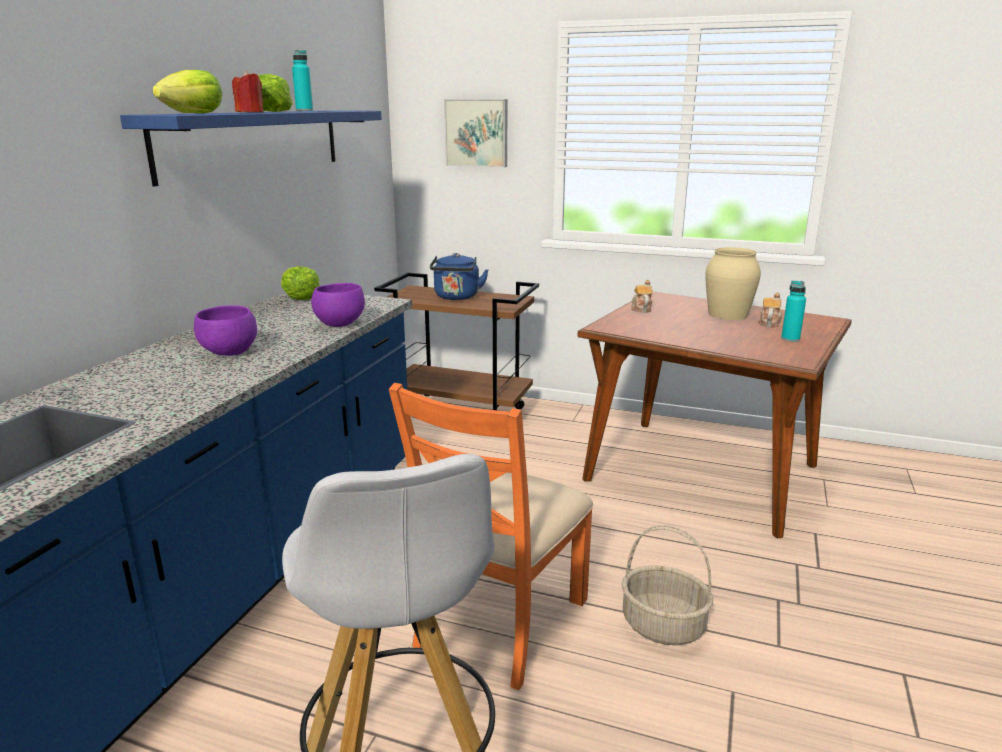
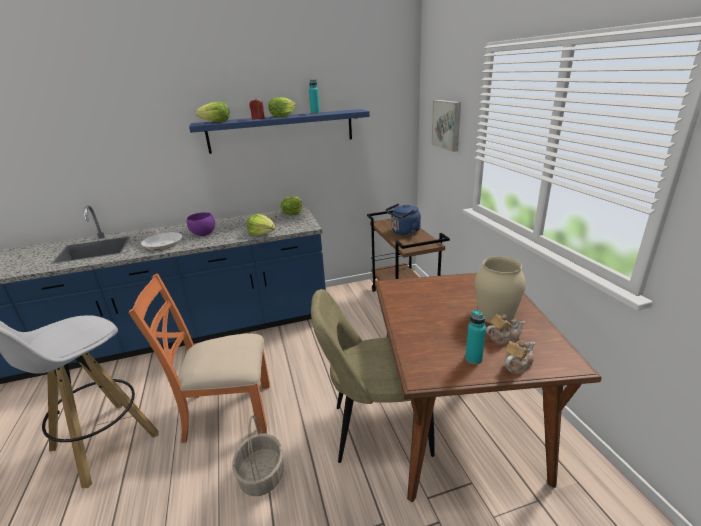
camera: 55 degrees right, 5 degrees up
purple bowl [311,283,365,327] -> lettuce [247,214,276,235]
teapot [631,280,653,313] -> teapot moved to [505,341,535,374]
none -> frying pan [141,228,183,250]
none -> beige chair [311,289,435,463]

